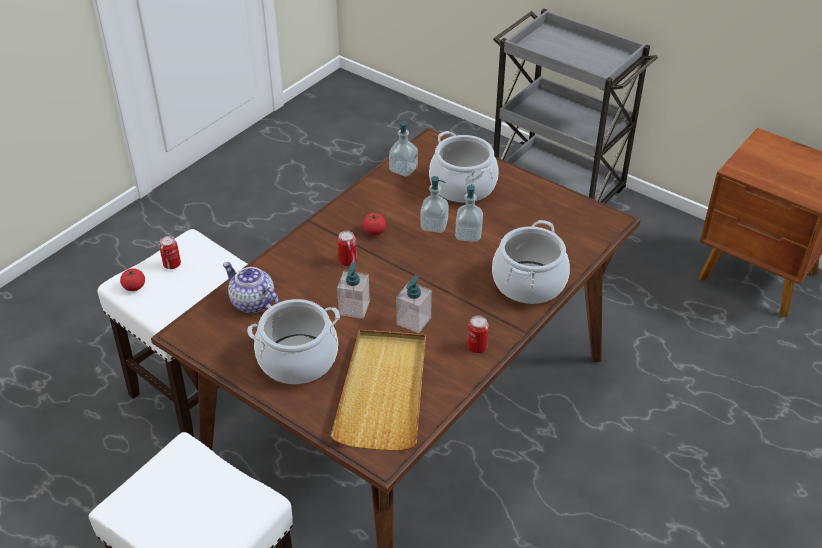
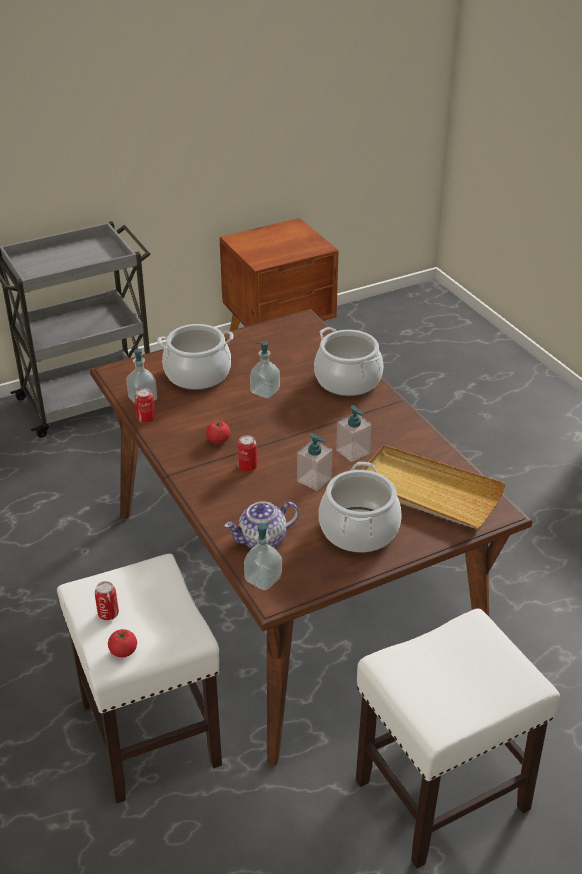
camera: 65 degrees left, 5 degrees down
soap dispenser [420,176,449,233] -> soap dispenser moved to [244,523,282,590]
can [467,316,489,353] -> can moved to [135,388,155,423]

